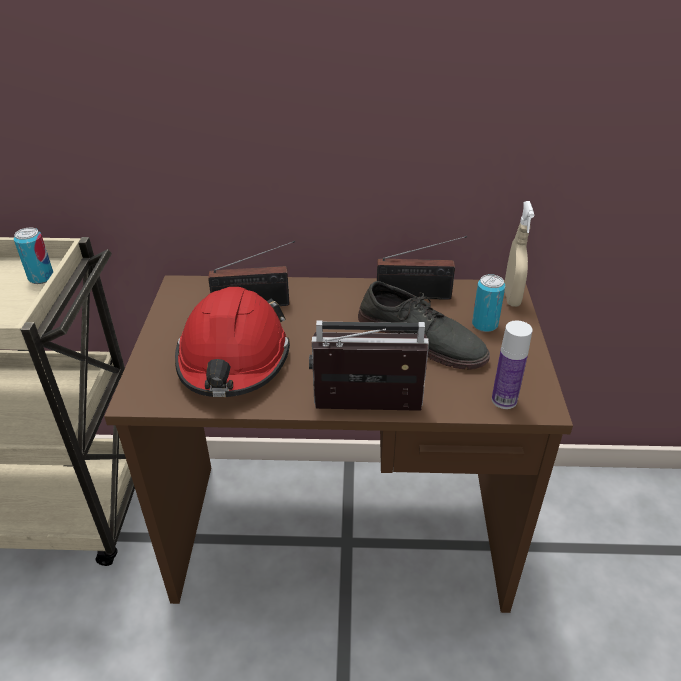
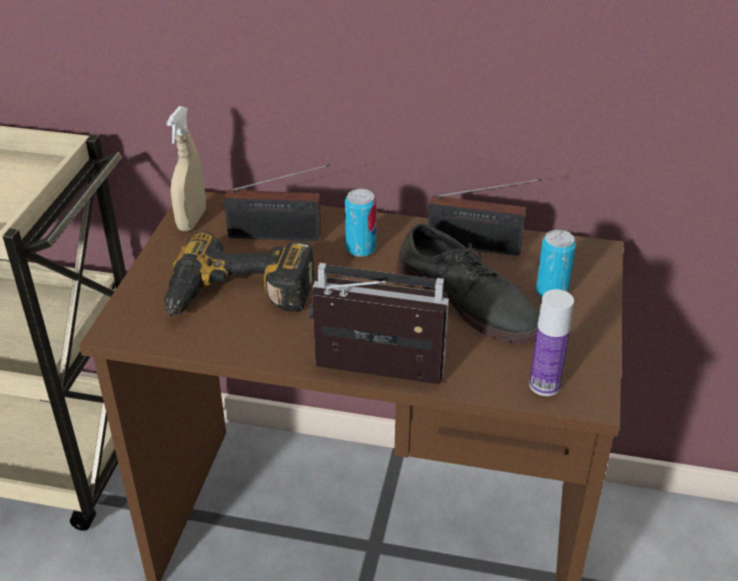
camera: 10 degrees right, 0 degrees up
can [14,227,53,284] -> can moved to [345,189,377,257]
red hard hat [175,287,290,397] -> power drill [164,231,315,317]
beige spray bottle [504,201,534,307] -> beige spray bottle moved to [166,106,206,231]

